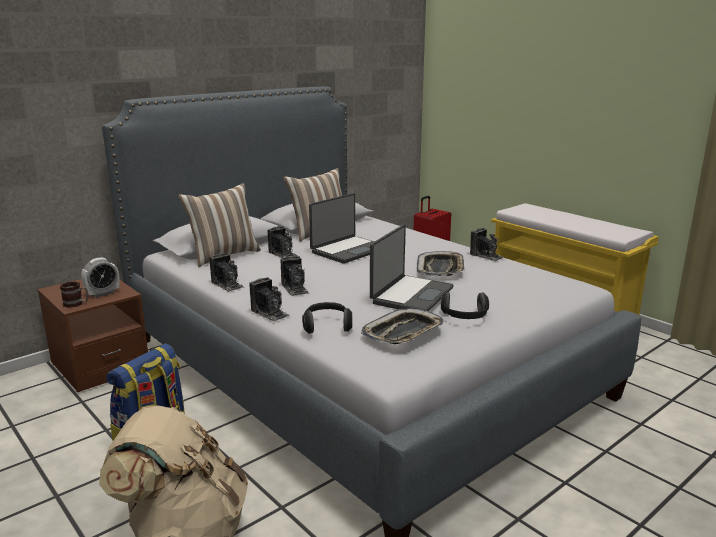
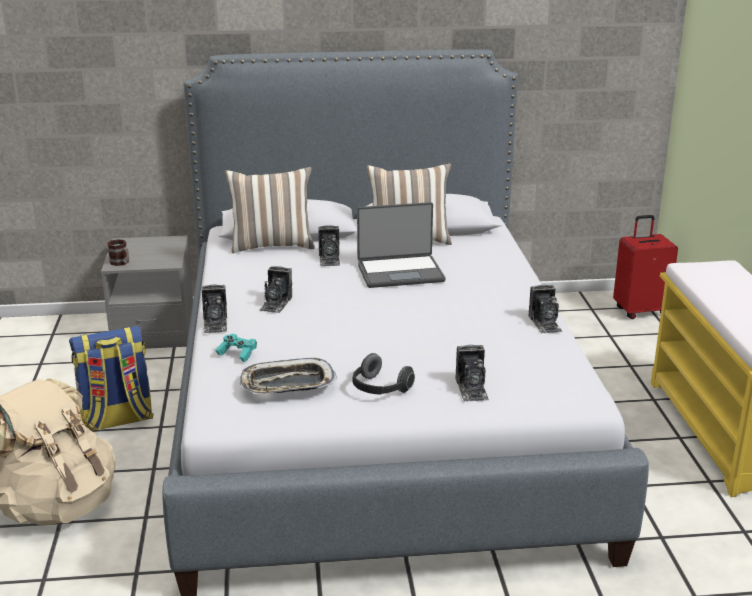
camera: 35 degrees right, 5 degrees up
brown nightstand [37,279,148,392] -> grey nightstand [101,235,193,349]
alarm clock [81,257,120,298] -> none
camera [209,253,244,292] -> camera moved to [455,345,489,402]
headphones [302,302,353,334] -> turquoise game controller [216,334,257,362]
laptop [370,225,454,311] -> none
tray [417,251,465,276] -> none

